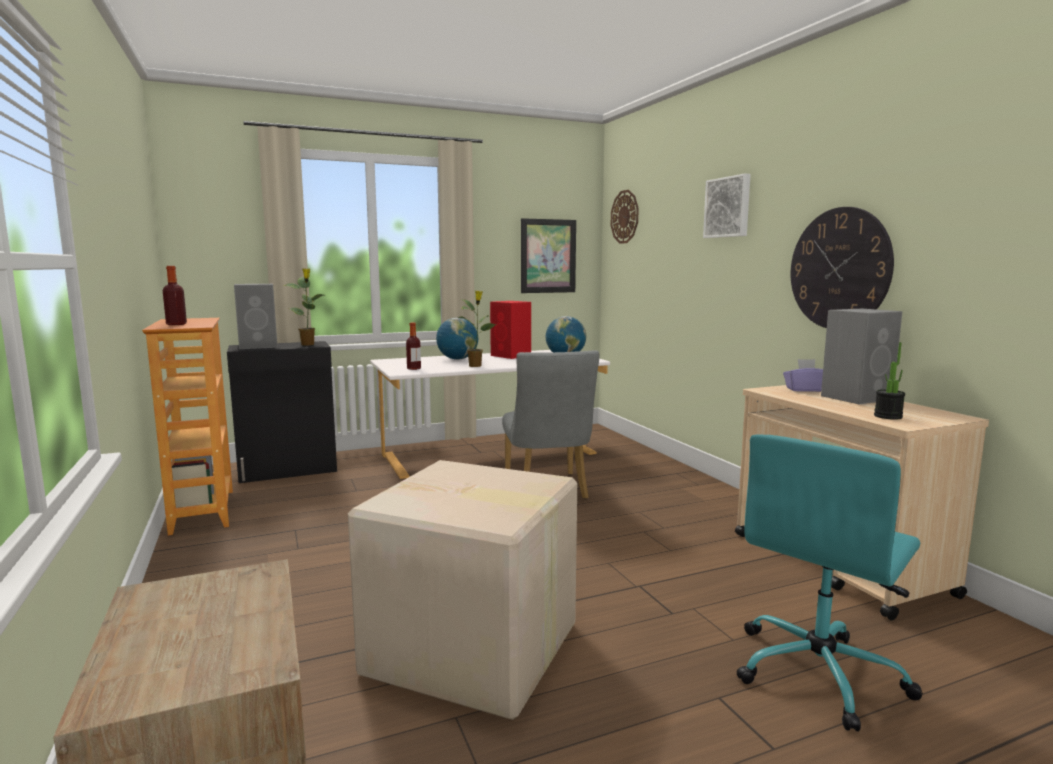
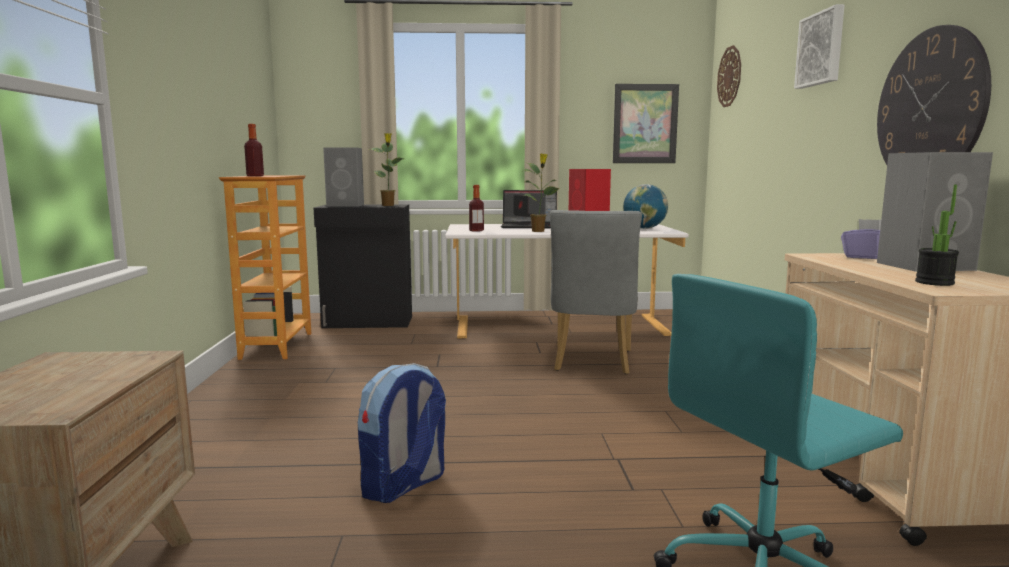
camera: 20 degrees right, 0 degrees up
cardboard box [348,460,577,720] -> backpack [358,363,446,503]
globe [436,318,478,360] -> laptop [501,190,557,228]

